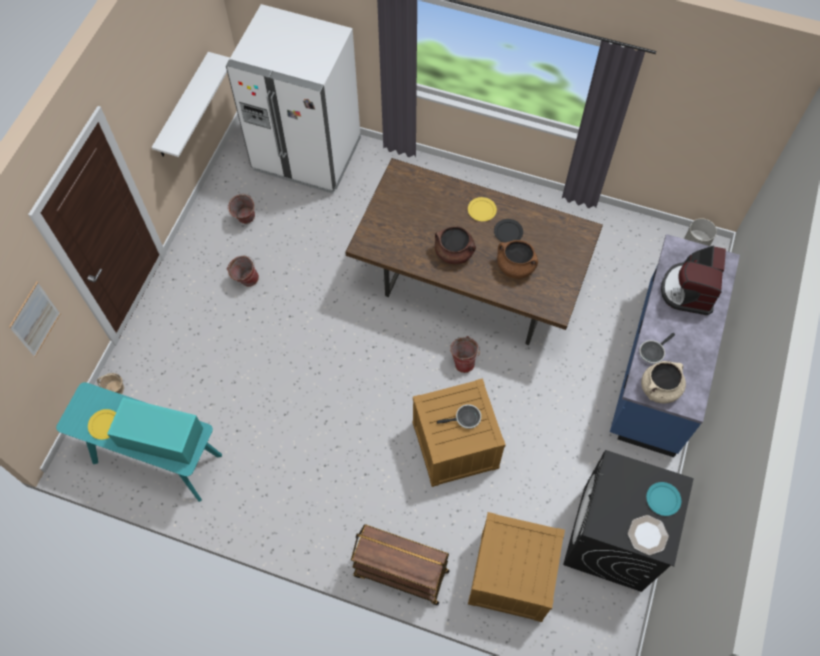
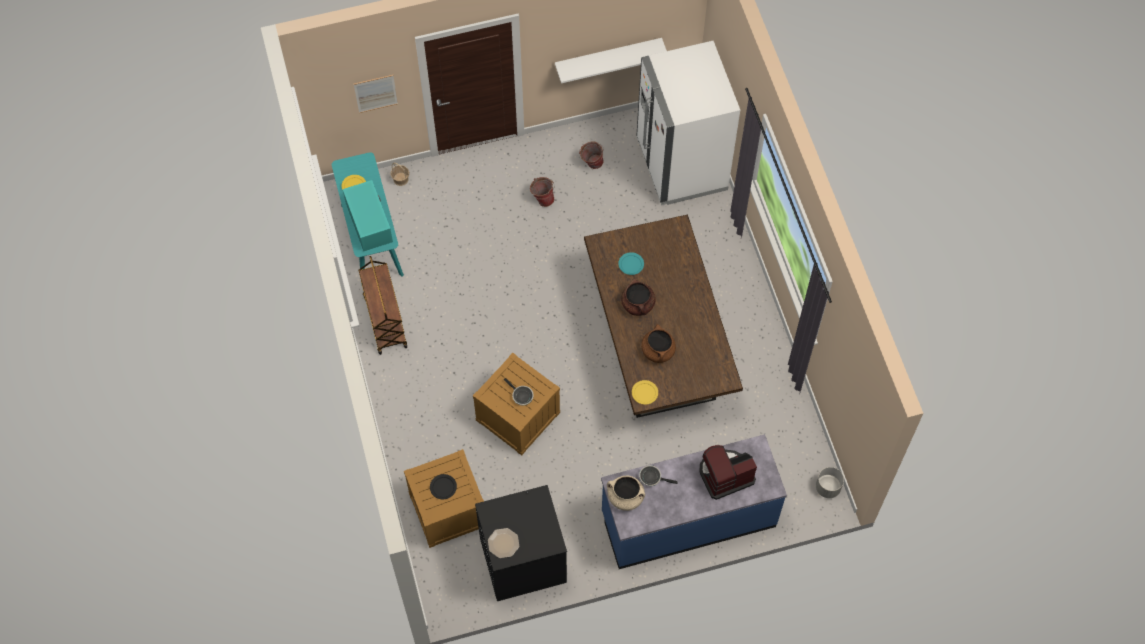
camera: 55 degrees right, 0 degrees up
brown cart [351,524,450,605] -> brown cart moved to [358,256,407,355]
bucket [450,336,480,373] -> none
yellow plate [468,197,497,221] -> yellow plate moved to [632,380,658,405]
black plate [494,219,523,242] -> black plate moved to [430,474,457,499]
turquoise plate [646,482,681,516] -> turquoise plate moved to [618,252,644,275]

